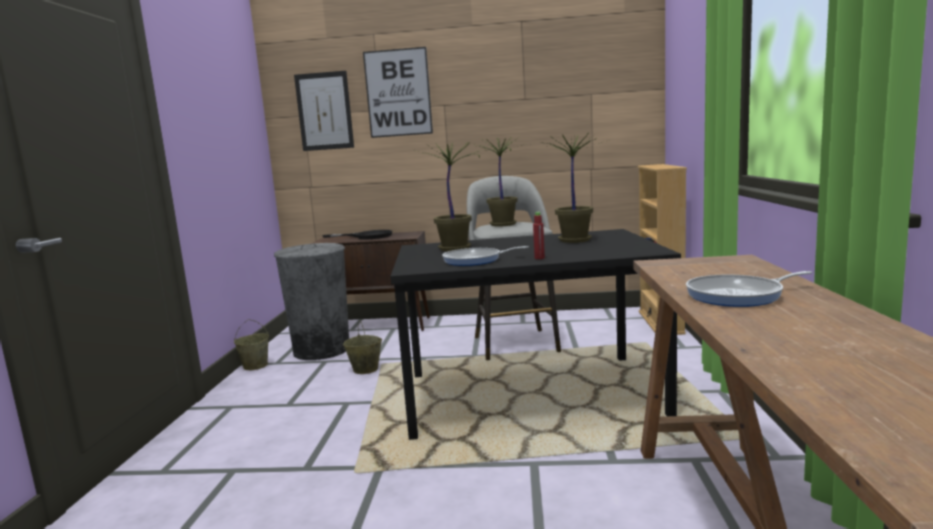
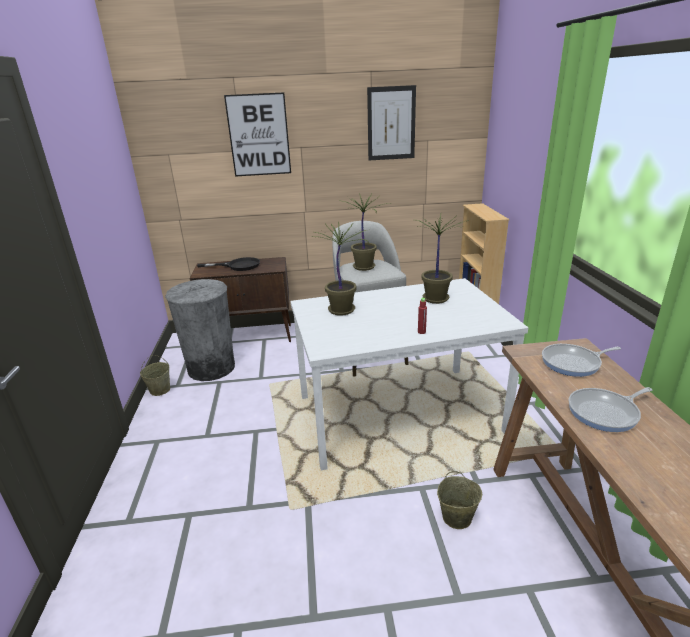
camera: 10 degrees left, 15 degrees up
picture [294,71,354,151] -> picture moved to [367,85,416,161]
beige bucket [343,321,382,374] -> beige bucket moved to [437,471,482,529]
black dining table [390,229,681,440] -> white dining table [291,278,528,470]
frying pan [442,246,529,266] -> frying pan moved to [542,344,621,377]

